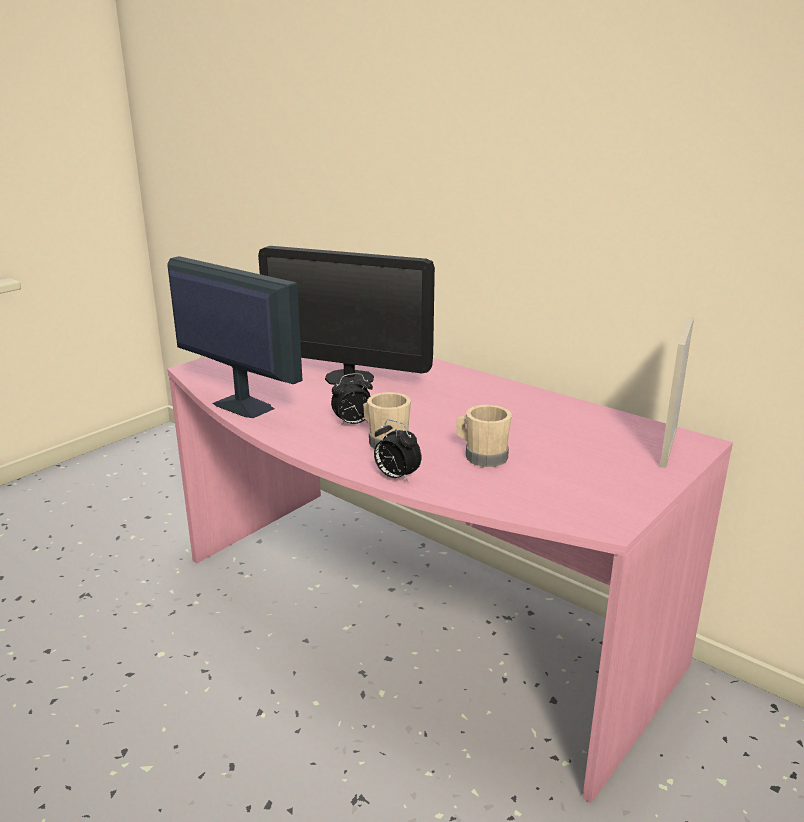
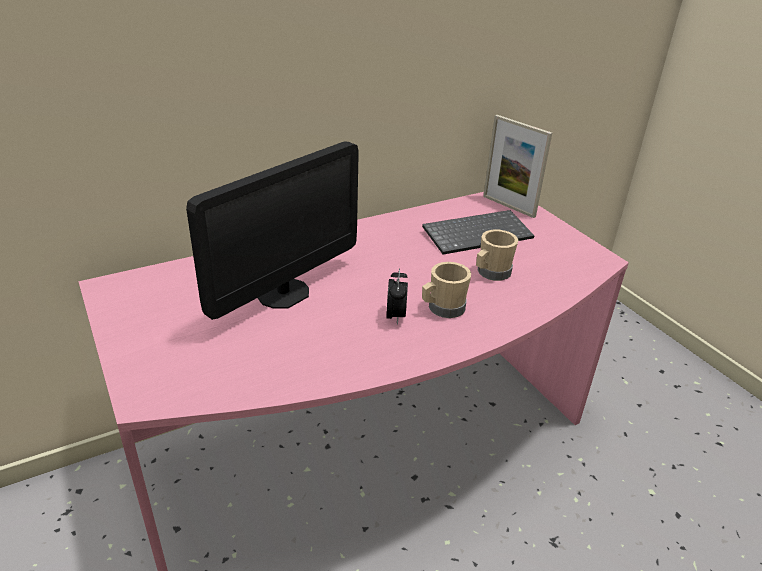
camera: 70 degrees left, 10 degrees up
monitor [167,256,302,418] -> none
alarm clock [374,420,422,483] -> none
none -> keyboard [422,210,534,255]

